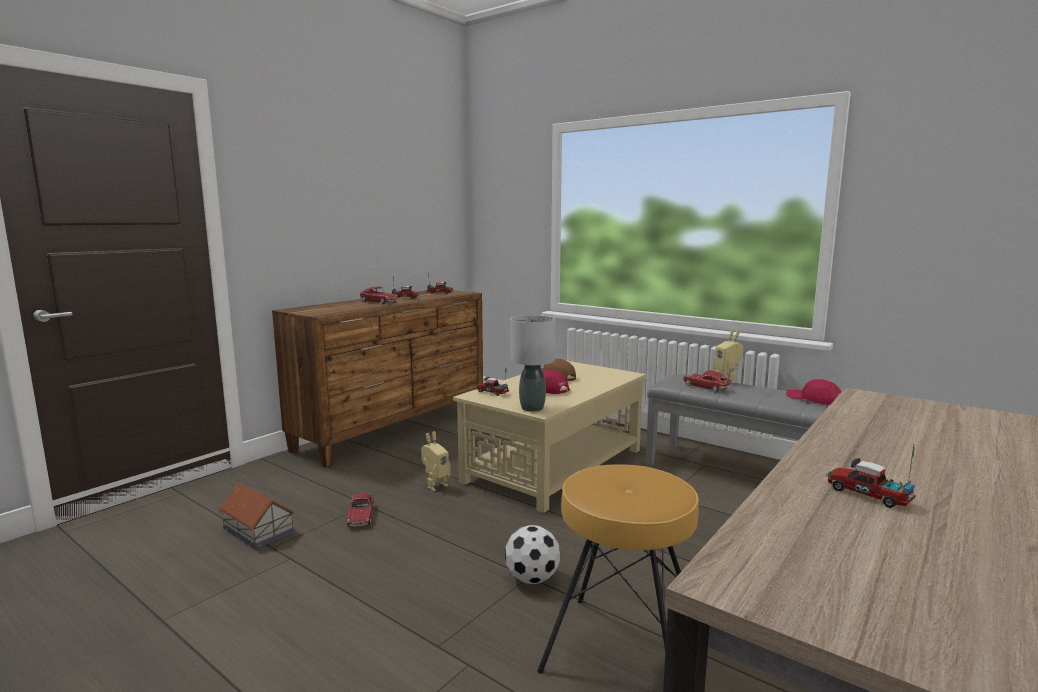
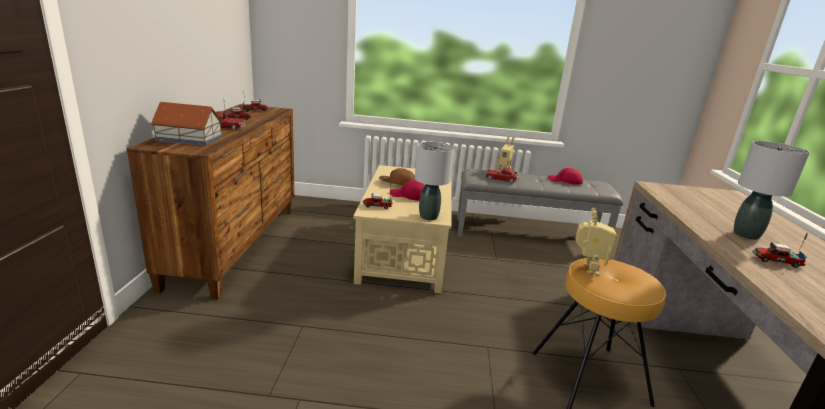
camera: 35 degrees left, 10 degrees up
toy house [219,482,295,549] -> toy house moved to [150,102,223,146]
toy car [347,493,374,527] -> none
toy robot [421,431,451,491] -> toy robot moved to [575,208,617,275]
football [505,525,560,584] -> none
none -> grey table lamp [734,141,810,240]

